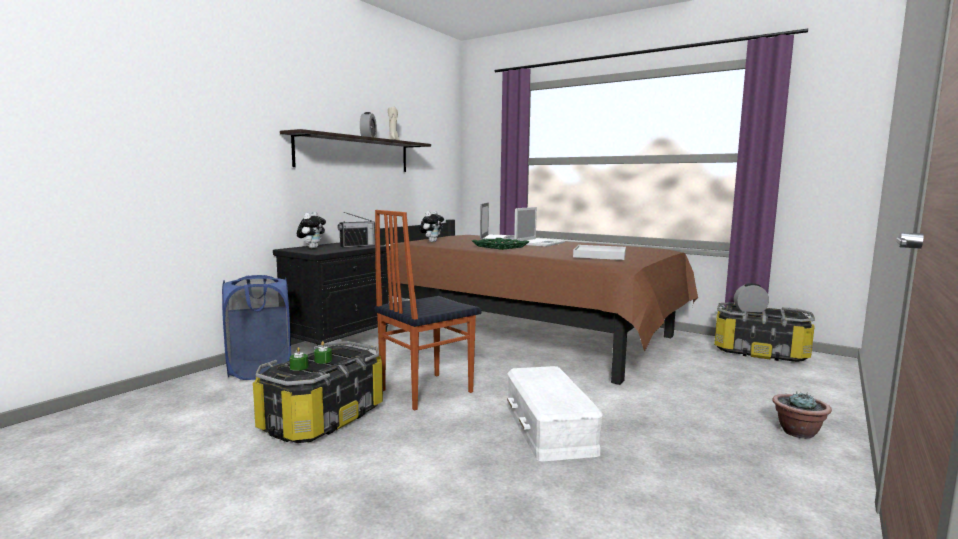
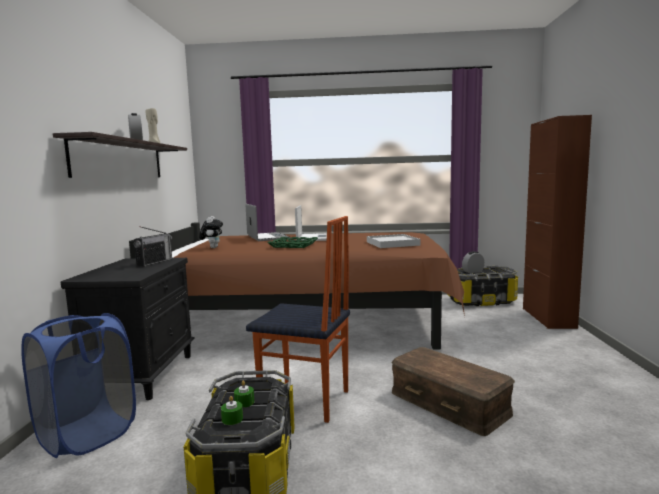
camera: 30 degrees left, 0 degrees up
plush toy [297,212,326,249] -> none
chair [375,210,481,411] -> chair turned 90 degrees counterclockwise [246,216,350,423]
white storage box [507,366,603,462] -> brown storage box [391,347,515,436]
potted plant [772,391,832,439] -> none
none -> brown cabinet [523,115,592,329]

